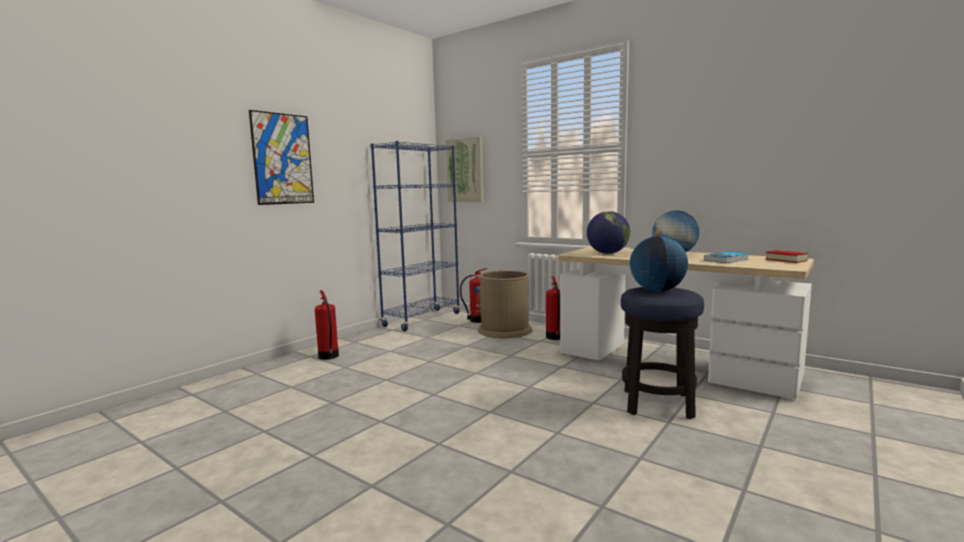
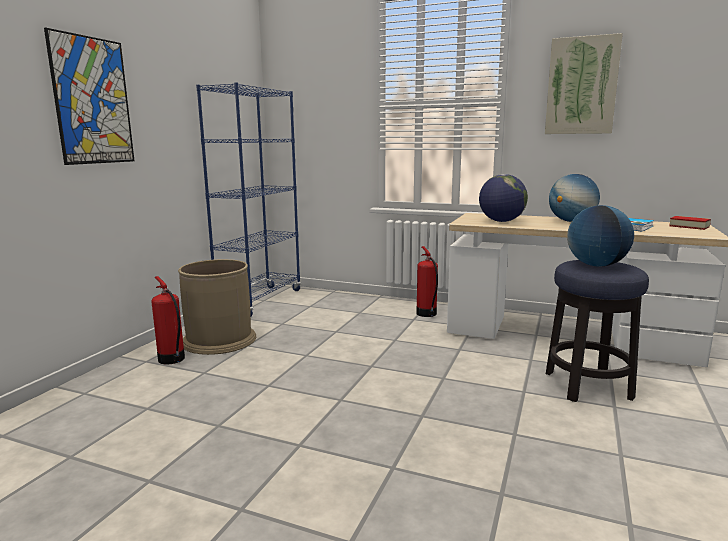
camera: 15 degrees left, 5 degrees up
picture [446,136,484,202] -> picture moved to [545,33,623,134]
fire extinguisher [460,268,487,323] -> none
brown trash can [478,271,532,338] -> brown trash can moved to [178,259,256,355]

